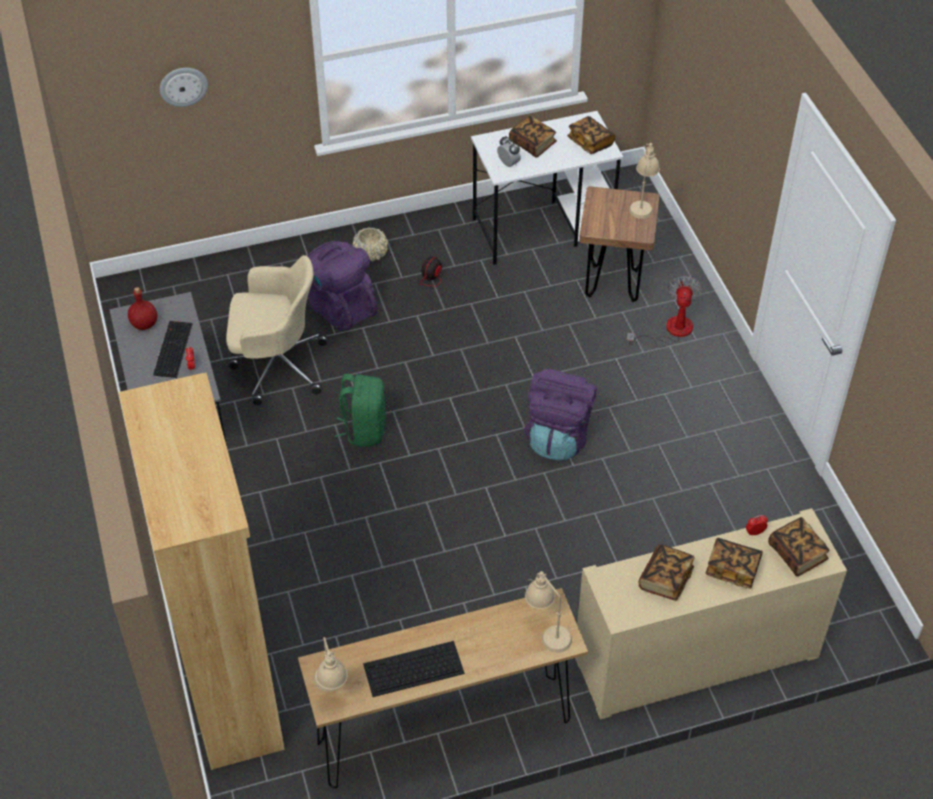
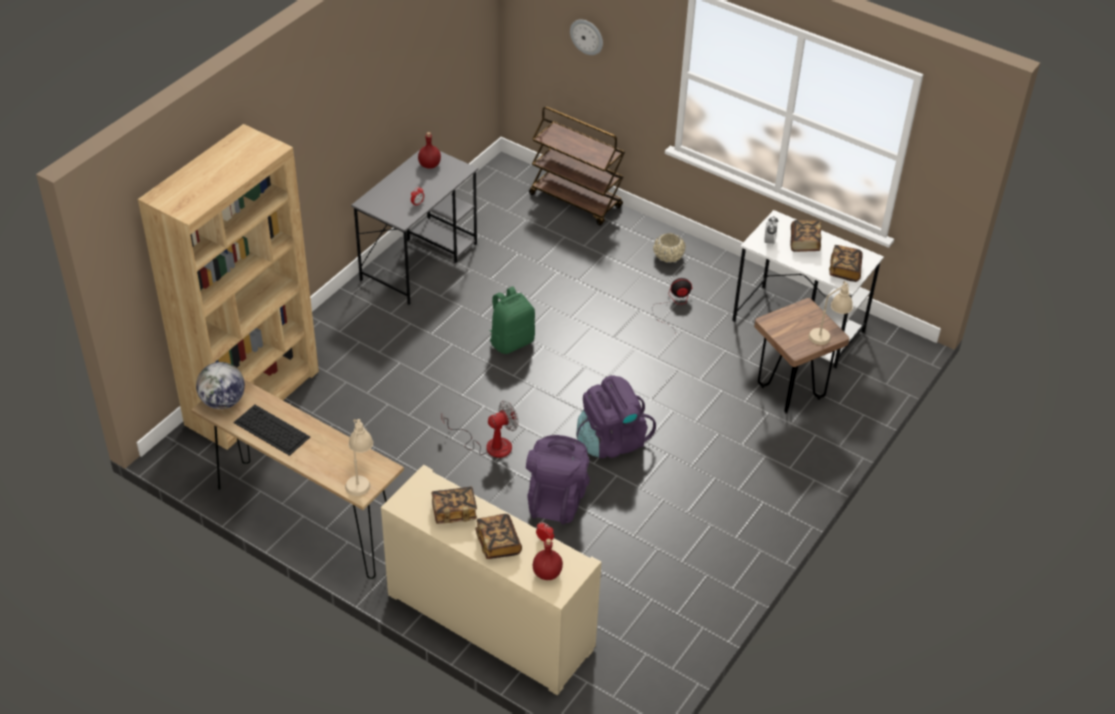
camera: 50 degrees right, 5 degrees down
keyboard [153,321,193,378] -> none
beige office chair [226,255,327,405] -> none
purple backpack [307,241,377,331] -> purple backpack moved to [526,435,590,524]
beige table lamp [314,637,348,692] -> globe [196,362,245,409]
fan [627,276,702,347] -> fan moved to [441,401,519,458]
book [768,517,830,576] -> red bottle [533,538,563,580]
none -> brown cart [529,106,625,226]

